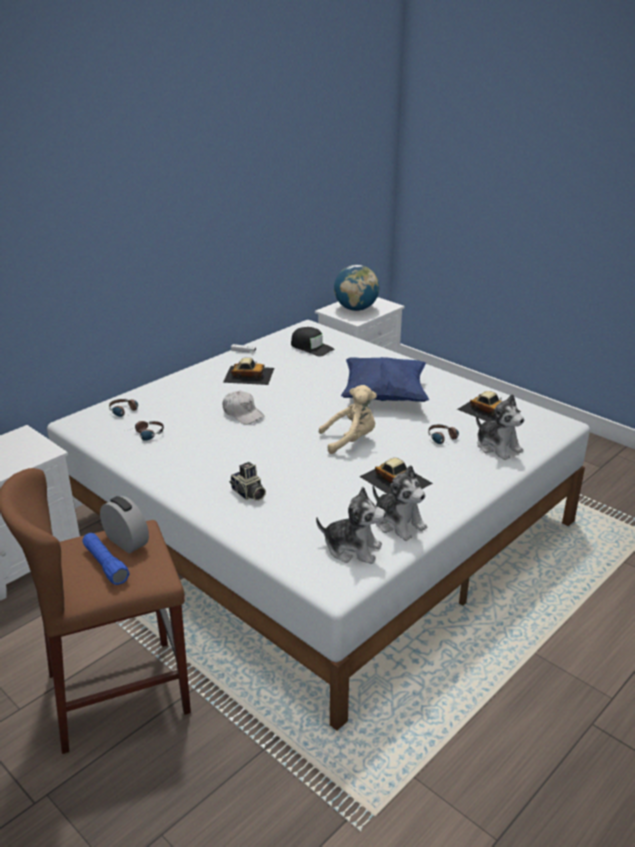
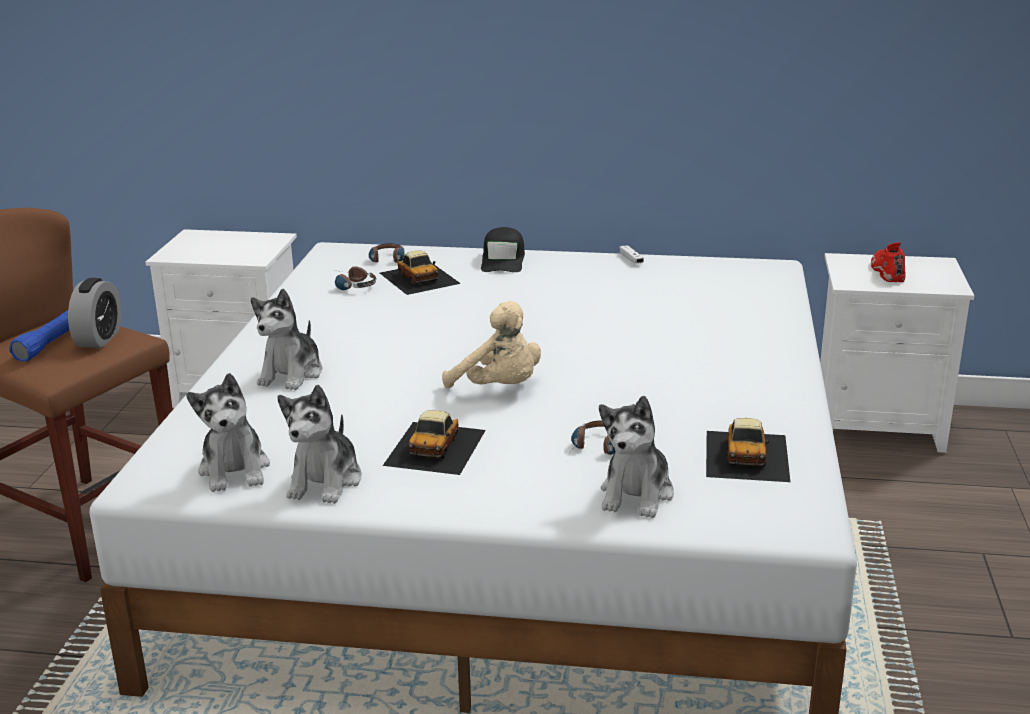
camera: 55 degrees right, 5 degrees down
toy car [223,358,274,385] -> toy car moved to [380,251,461,295]
white cap [223,391,265,425] -> none
camera [229,462,266,501] -> plush toy [251,289,323,390]
black cap [291,327,335,357] -> black cap moved to [481,227,525,272]
globe [334,265,379,311] -> red shoe [871,242,906,282]
blue pillow [341,357,429,402] -> none

